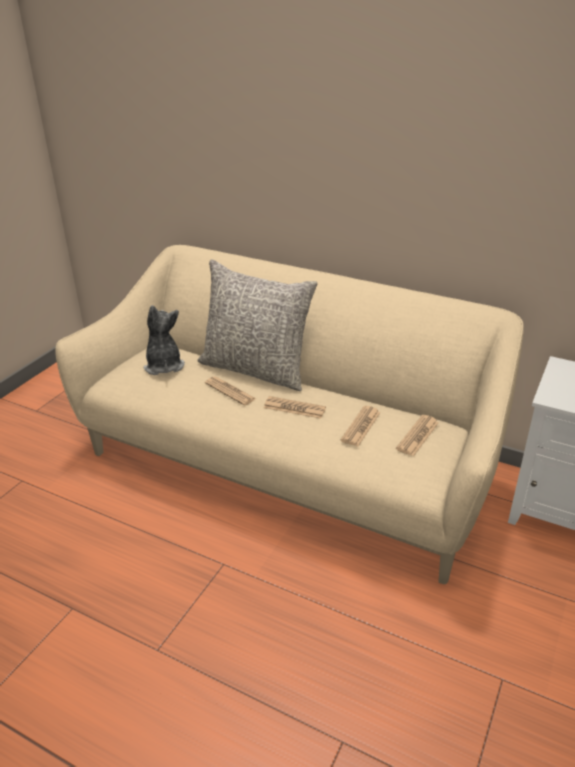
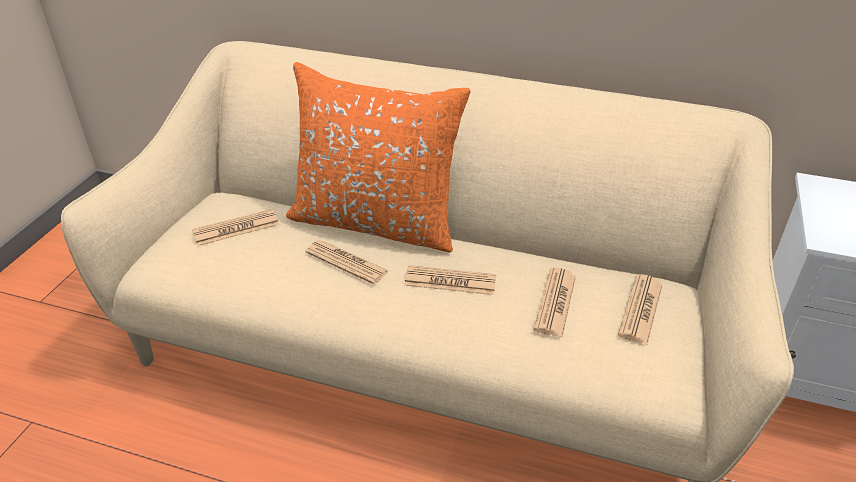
camera: 10 degrees left, 5 degrees up
plush toy [144,305,185,375] -> newspaper [192,209,279,246]
grey pillow [198,259,317,391] -> orange pillow [286,62,470,253]

